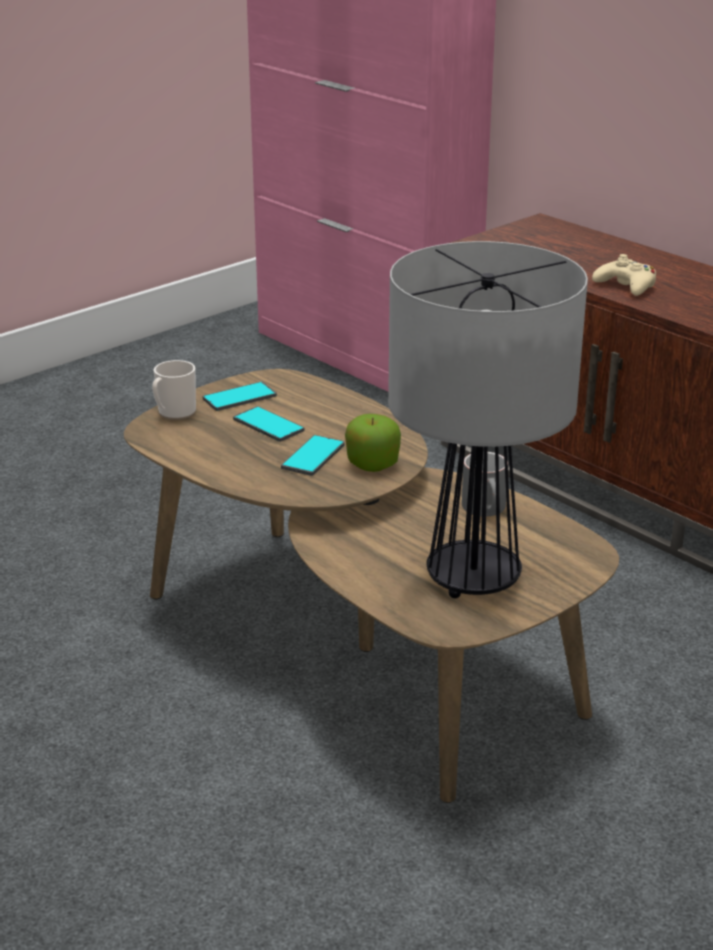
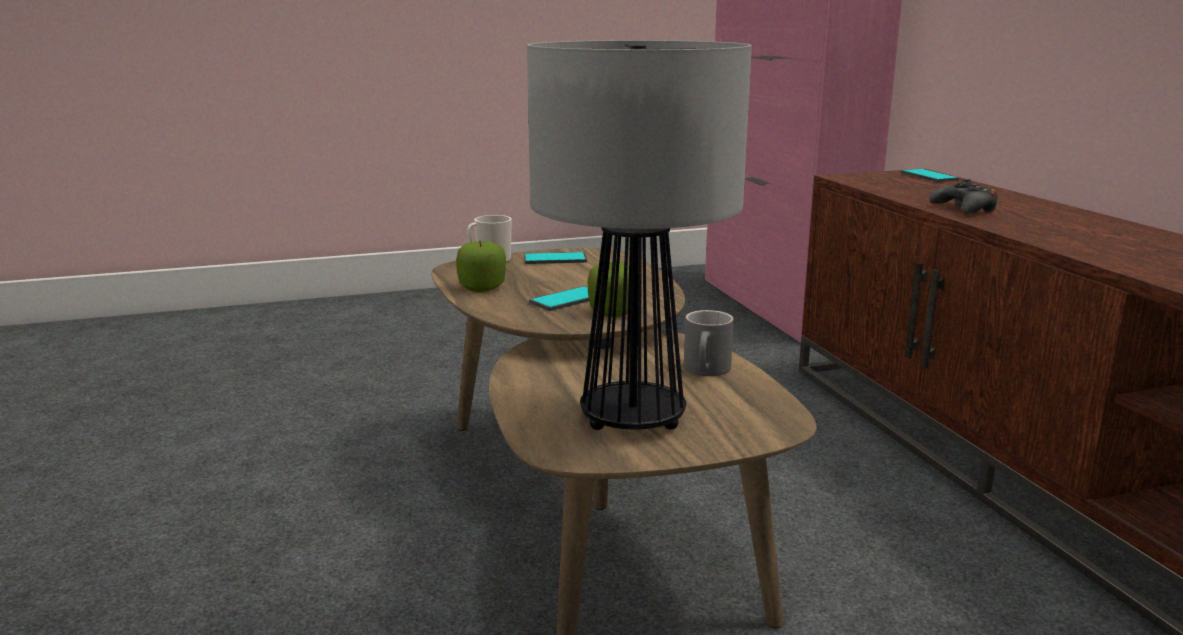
camera: 25 degrees right, 10 degrees down
phone [233,406,304,442] -> phone moved to [901,169,959,182]
beige game controller [592,254,656,296] -> black game controller [929,179,998,214]
none -> apple [456,240,506,292]

